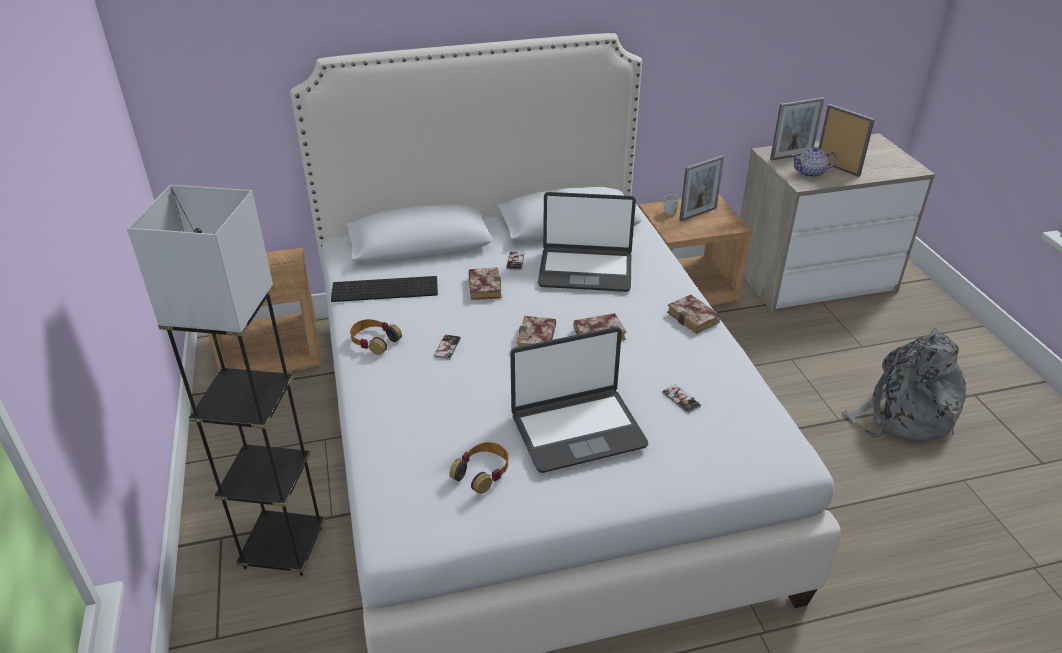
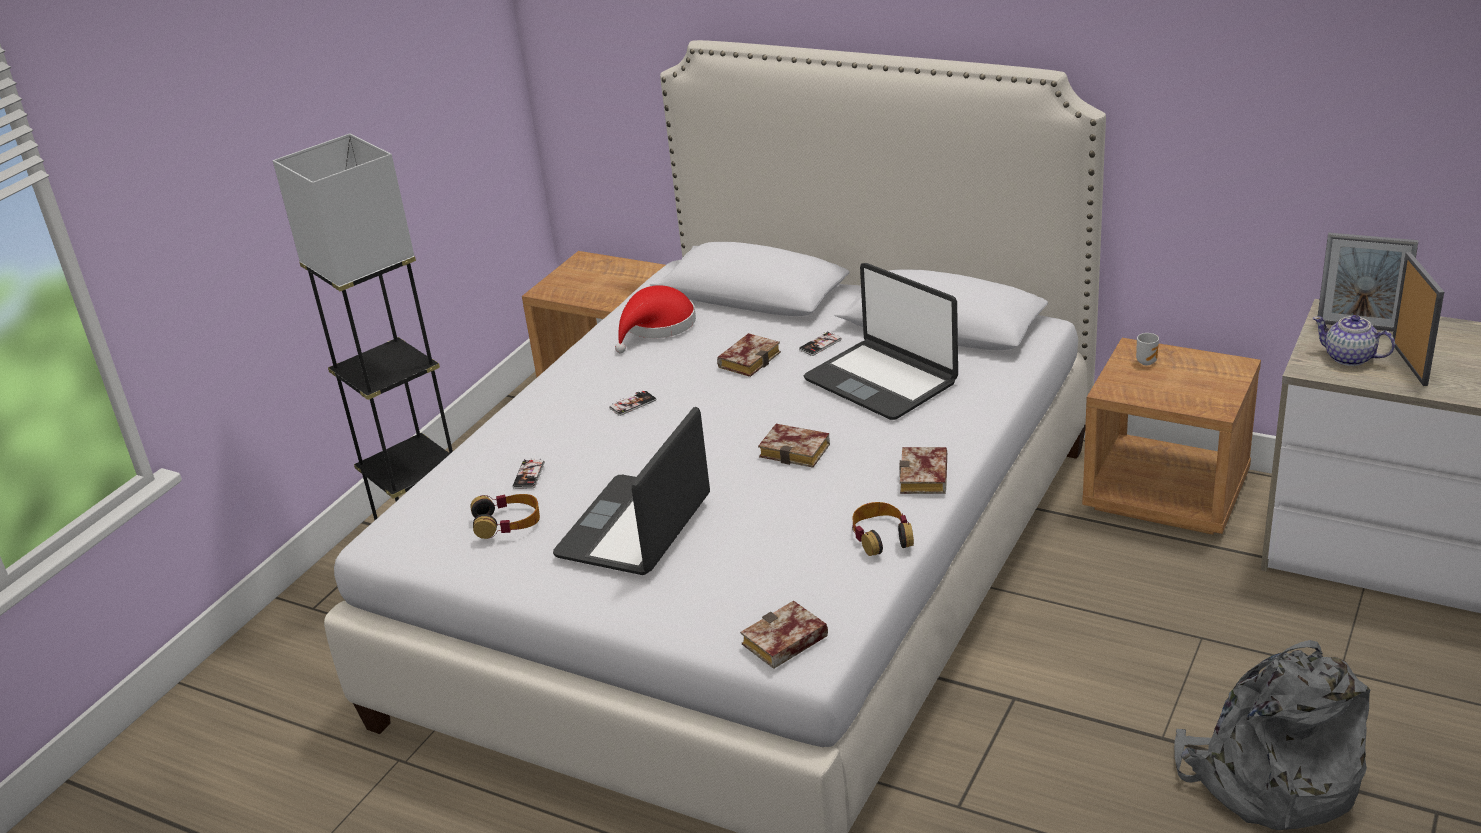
camera: 45 degrees right, 5 degrees down
keyboard [331,276,438,302] -> red hat [615,285,696,353]
headphones [350,319,402,355] -> headphones moved to [852,502,914,556]
laptop [510,327,648,473] -> laptop turned 90 degrees clockwise [553,407,710,575]
book [516,316,556,347] -> book moved to [740,601,828,669]
phone [662,384,701,413] -> phone moved to [512,459,545,489]
picture frame [679,155,724,221] -> none

